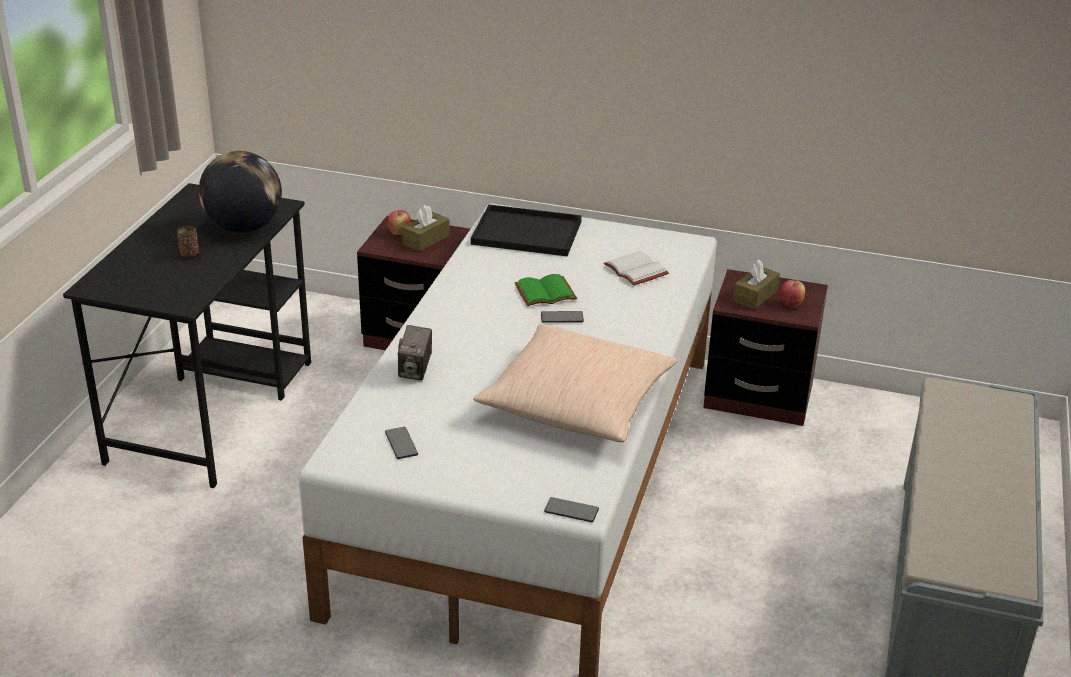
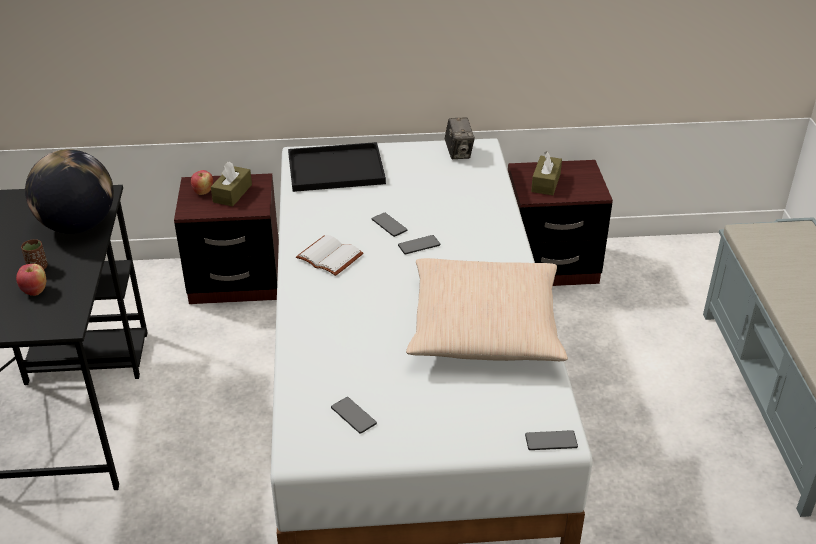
camera: 20 degrees left, 5 degrees up
camera [398,325,432,381] -> camera moved to [444,118,475,159]
green book [515,274,577,306] -> phone [372,213,407,237]
white book [604,251,669,285] -> white book moved to [296,235,363,276]
apple [780,280,805,308] -> apple moved to [16,263,46,296]

